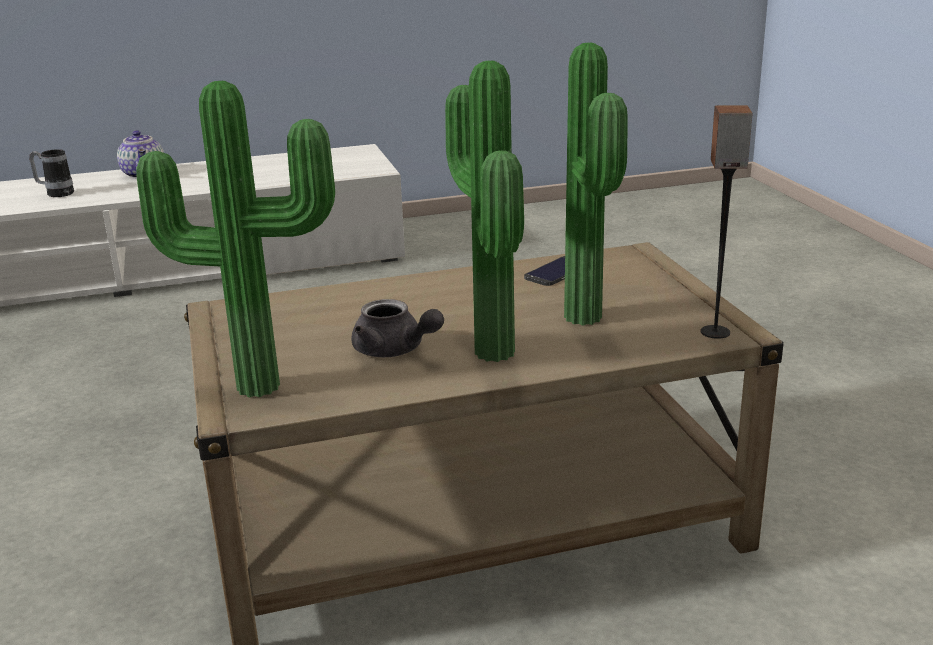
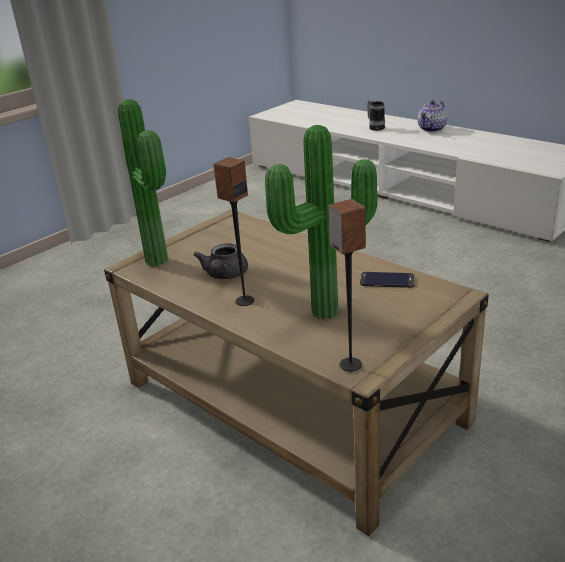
camera: 60 degrees right, 5 degrees up
potted plant [445,60,524,362] -> speaker [213,157,254,306]

